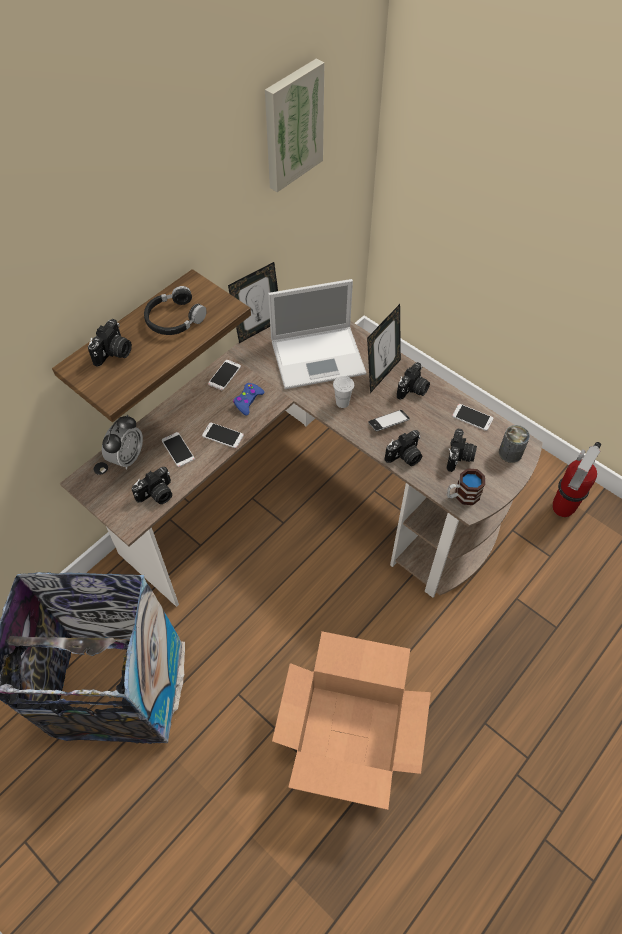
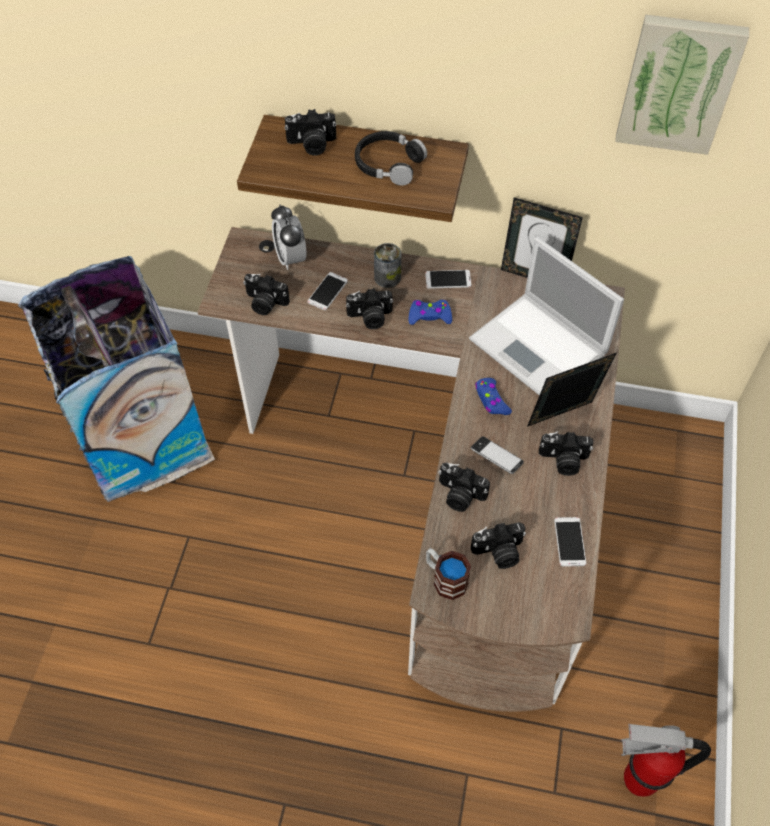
camera: 60 degrees right, 0 degrees up
alarm clock [102,415,143,470] -> alarm clock turned 75 degrees clockwise [271,204,306,270]
phone [202,423,244,448] -> camera [346,288,393,329]
cardboard box [272,631,431,810] -> none
white cup [333,376,354,408] -> blue game controller [475,378,512,415]
picture frame [367,304,401,393] -> picture frame turned 150 degrees clockwise [527,353,617,427]
can [499,425,530,463] -> can moved to [374,243,401,288]

